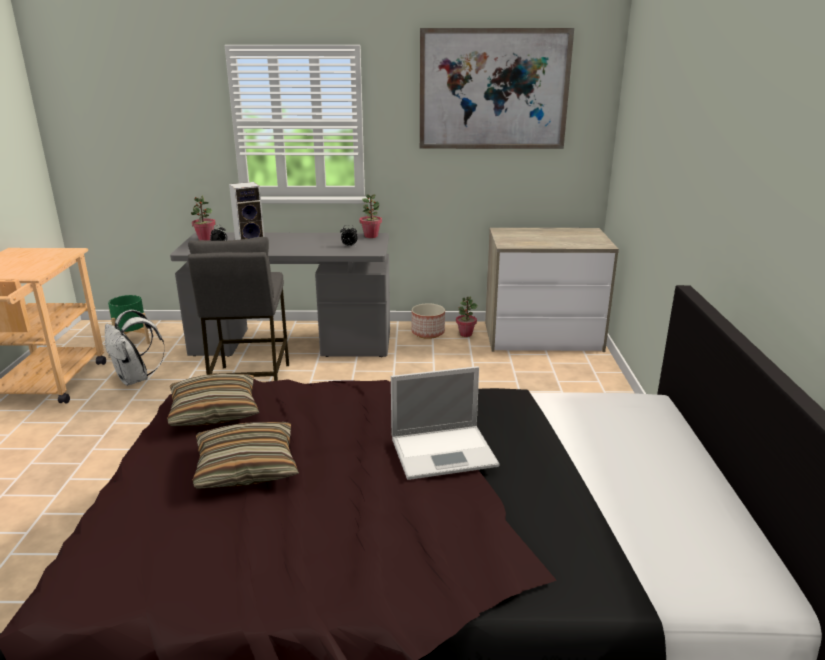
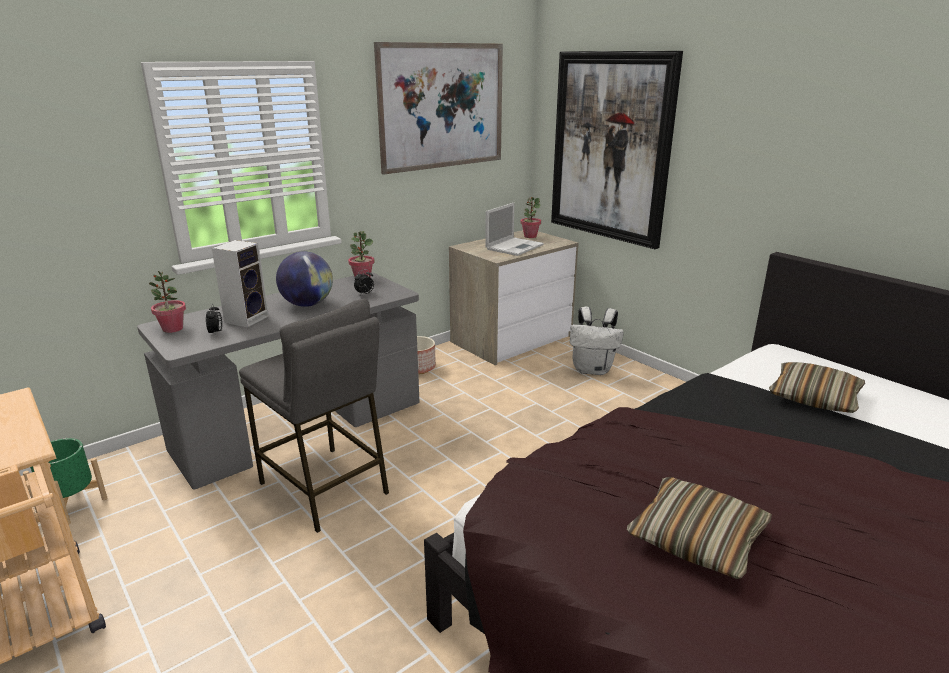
camera: 40 degrees left, 0 degrees up
white backpack [105,310,165,386] -> white backpack moved to [570,307,624,375]
pillow [167,373,259,426] -> pillow moved to [769,362,865,413]
laptop [391,366,500,480] -> laptop moved to [485,203,544,256]
potted plant [456,297,478,337] -> potted plant moved to [521,197,541,238]
none -> globe [276,251,333,307]
none -> picture [551,51,683,249]

